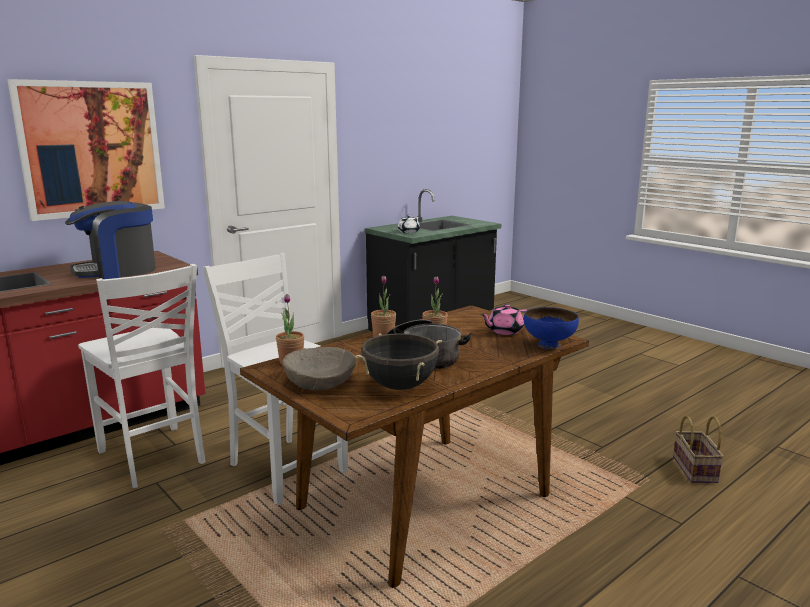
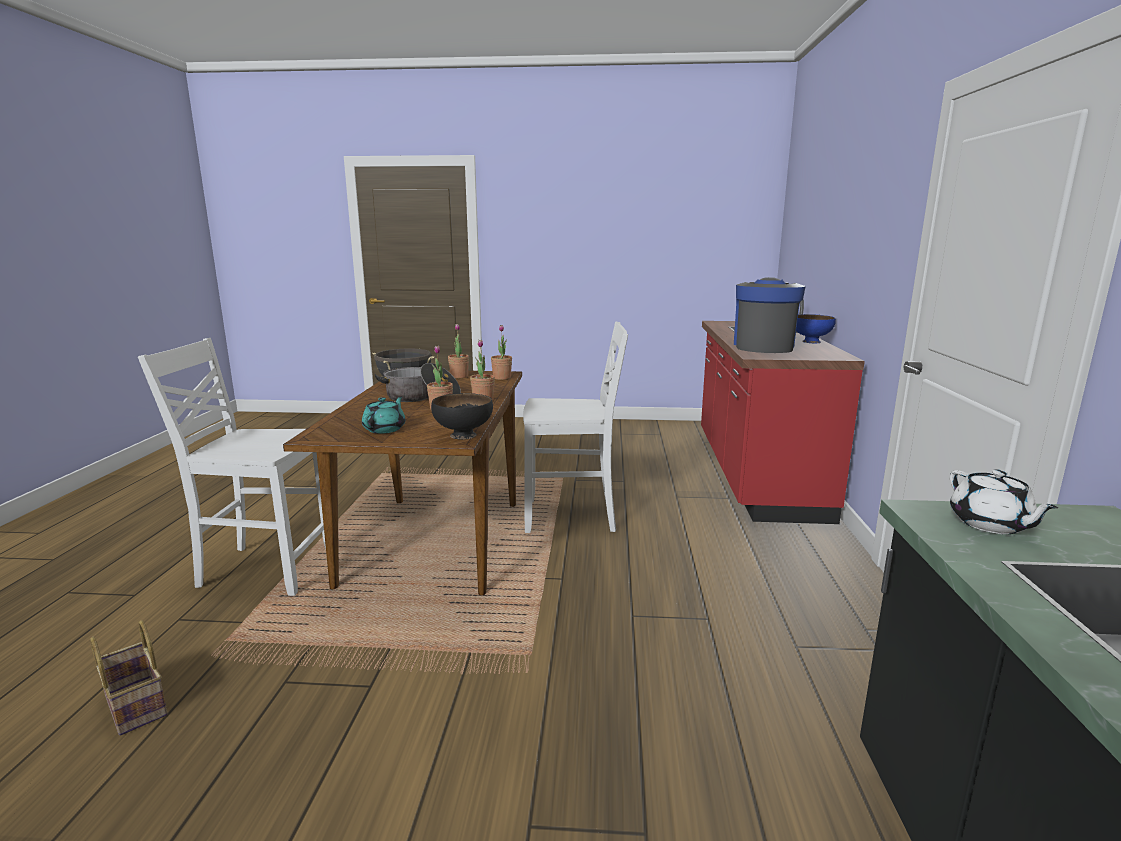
camera: 135 degrees right, 0 degrees up
picture [7,79,165,221] -> none
white chair [78,264,206,488] -> white chair moved to [138,338,326,596]
beige bowl [282,347,356,390] -> potted plant [448,324,469,378]
pink teapot [480,304,527,335] -> turquoise teapot [362,396,405,434]
blue bowl [524,307,579,349] -> blue bowl moved to [796,314,836,343]
none -> black bowl [431,393,493,440]

